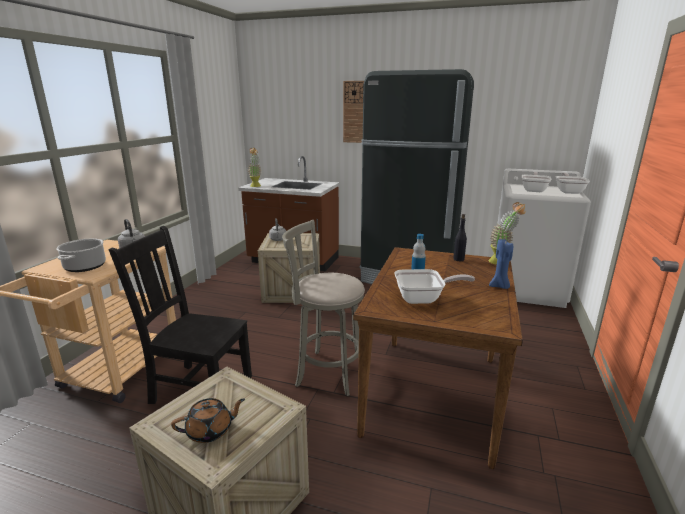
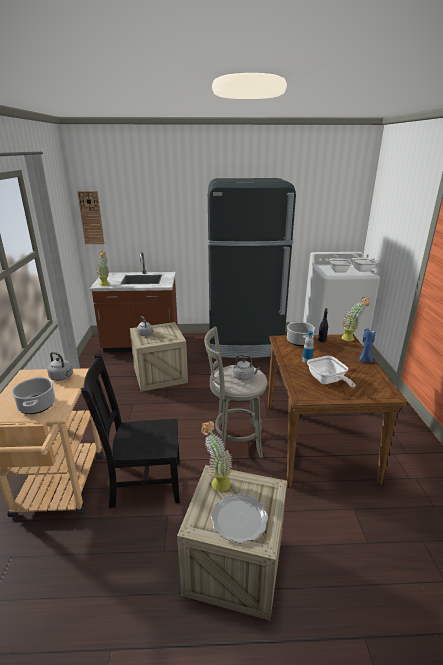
camera: 20 degrees left, 5 degrees up
brown teapot [171,398,245,443] -> plate [211,493,268,543]
wall clock [343,81,364,143] -> wall clock moved to [77,191,104,244]
frying pan [394,269,475,304] -> frying pan turned 90 degrees clockwise [307,356,355,388]
none -> potted plant [201,421,233,492]
none -> grey kettle [233,355,260,381]
none -> cooking pot [287,322,315,346]

